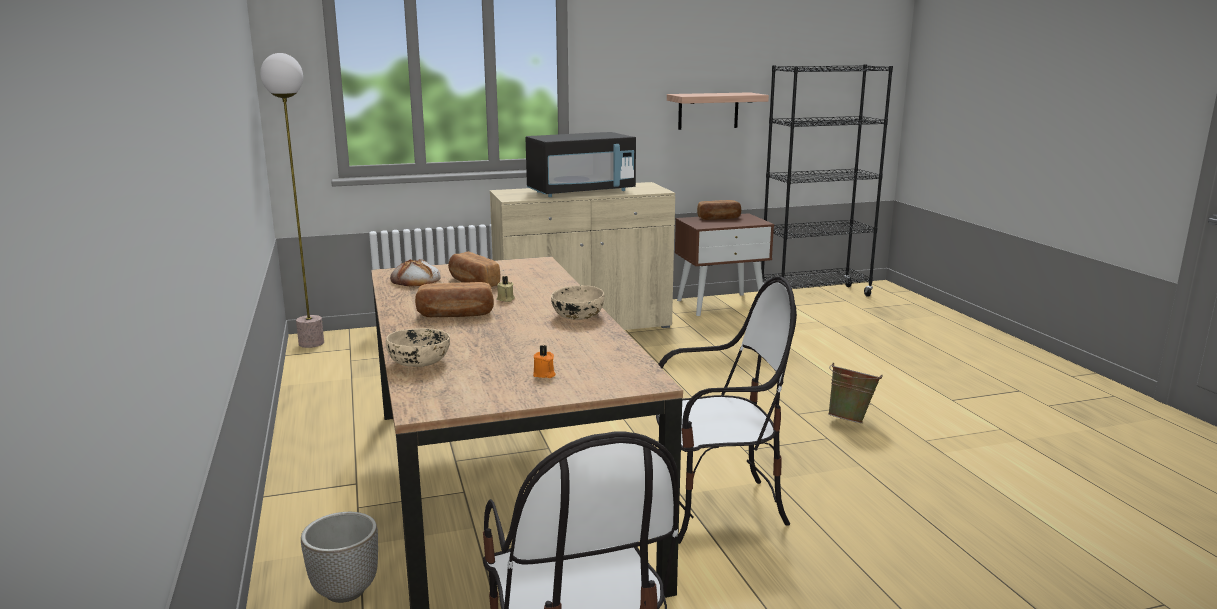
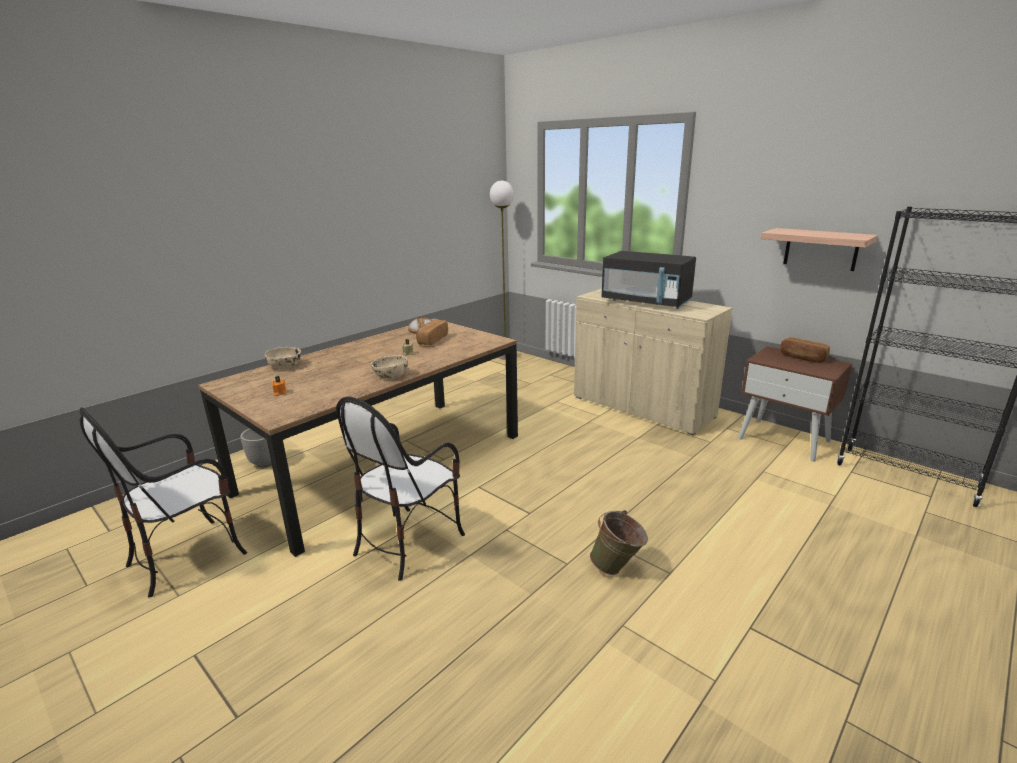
camera: 60 degrees right, 5 degrees up
bread [415,282,494,317] -> none
chair [656,276,797,544] -> chair turned 75 degrees clockwise [336,397,465,581]

